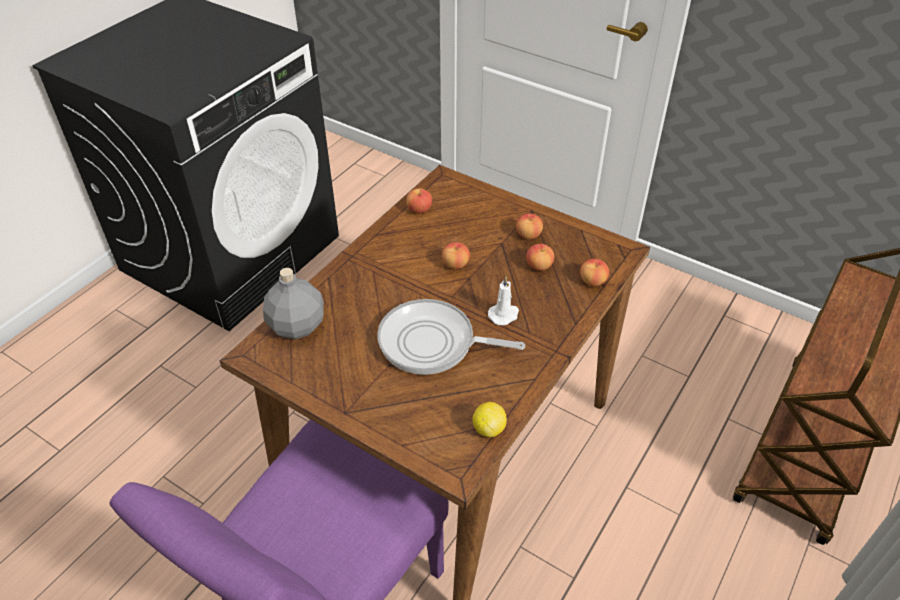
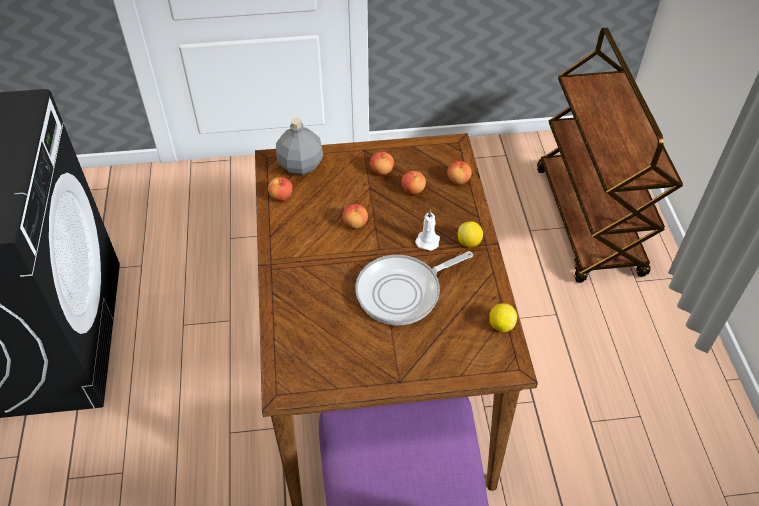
camera: 40 degrees left, 5 degrees up
grey bottle [263,268,324,339] -> grey bottle moved to [276,118,323,175]
none -> lemon [458,221,483,247]

